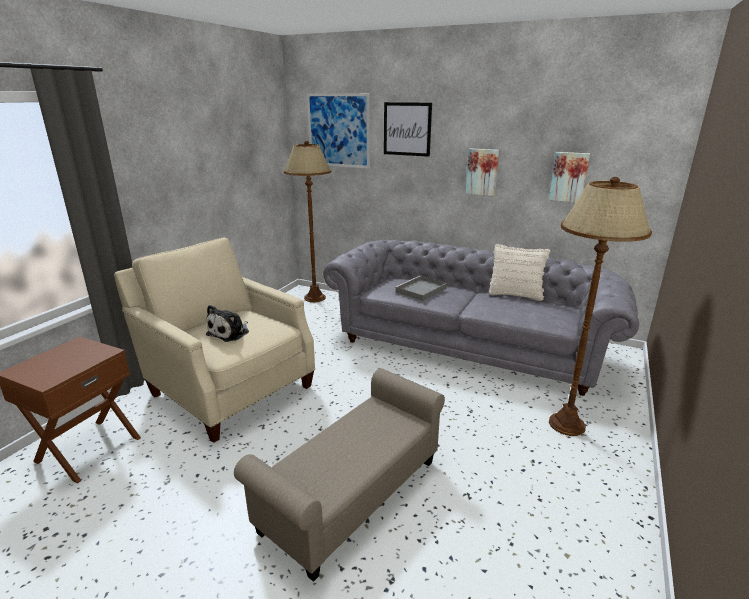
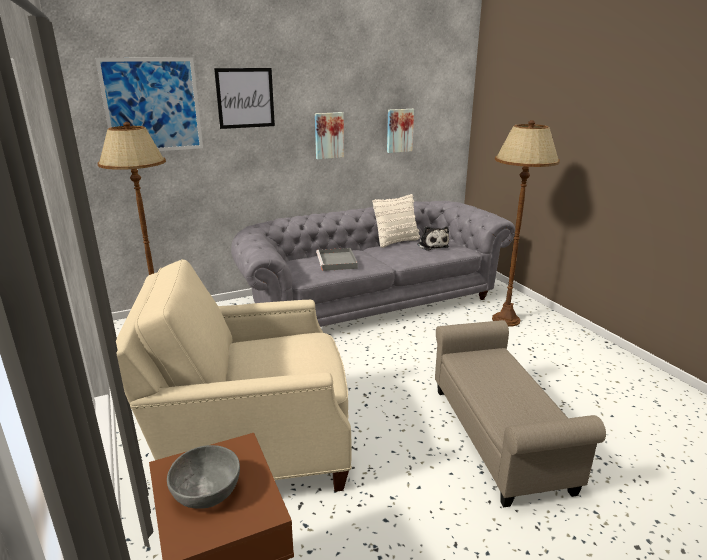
camera: 50 degrees left, 0 degrees up
plush toy [206,305,249,342] -> plush toy moved to [417,227,449,251]
none -> grey bowl [167,445,240,509]

